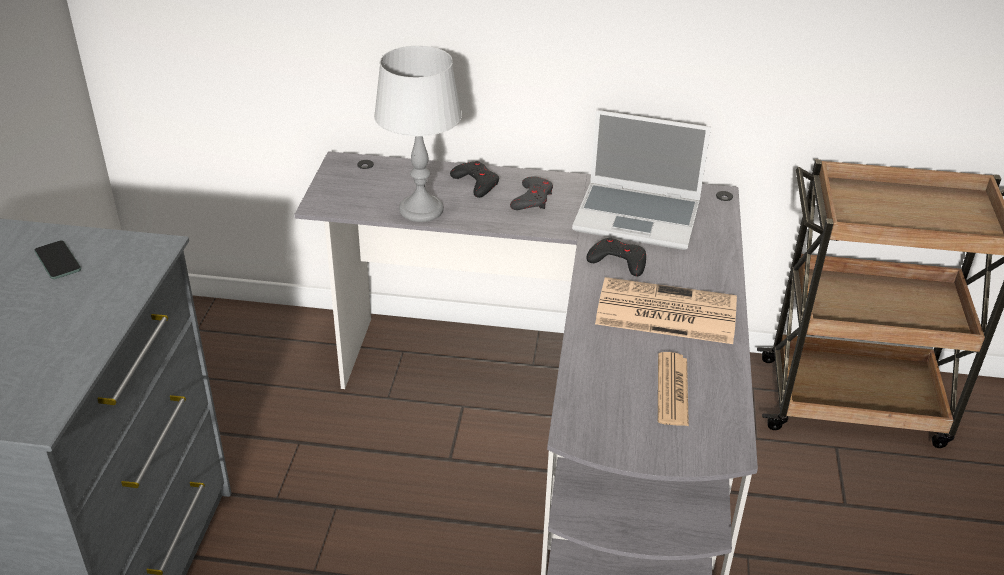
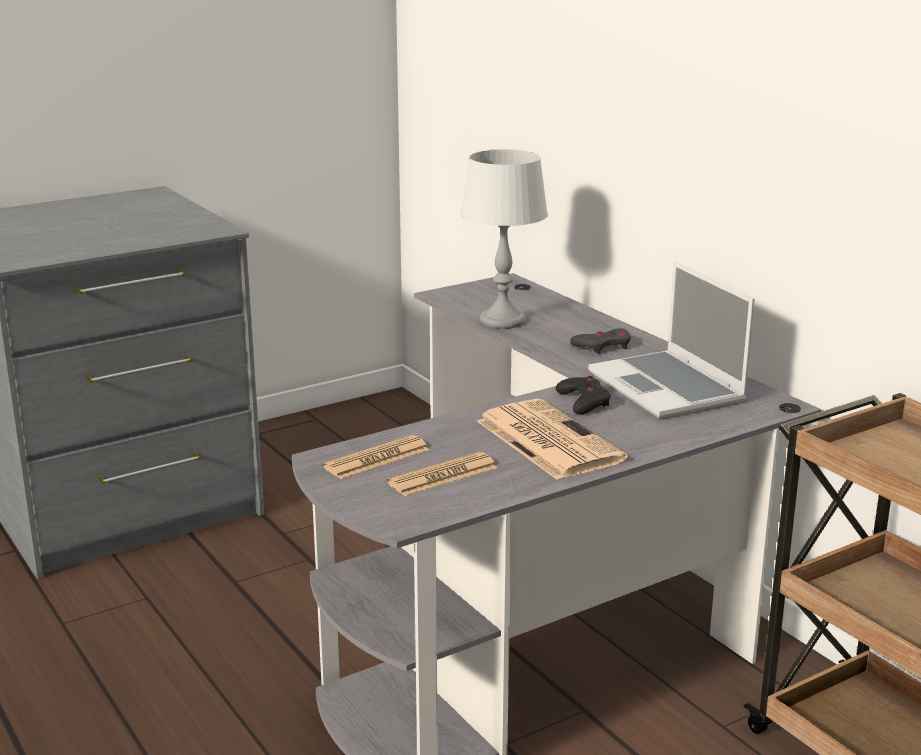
camera: 50 degrees right, 15 degrees down
phone [34,240,81,279] -> none
black game controller [450,161,499,198] -> none
none -> newspaper [323,435,430,479]

